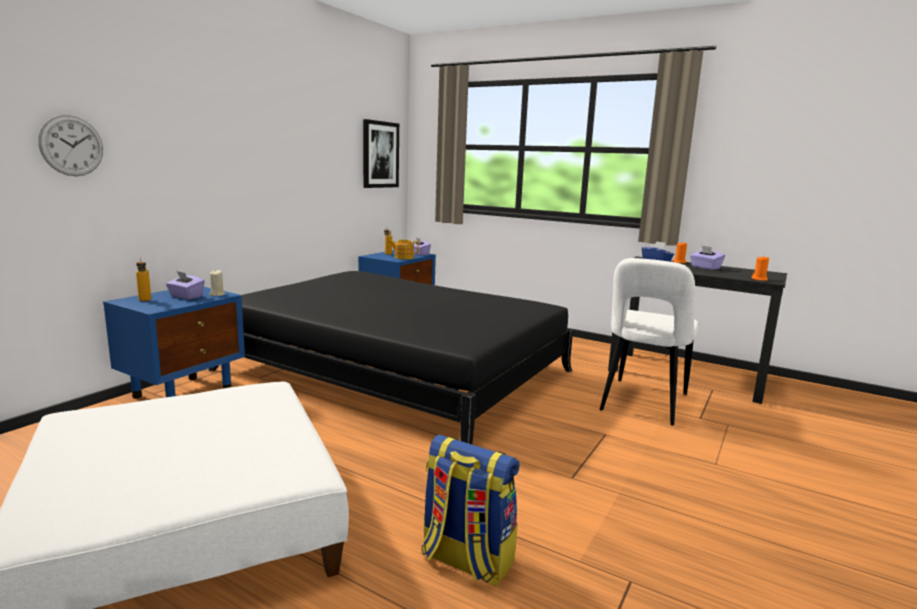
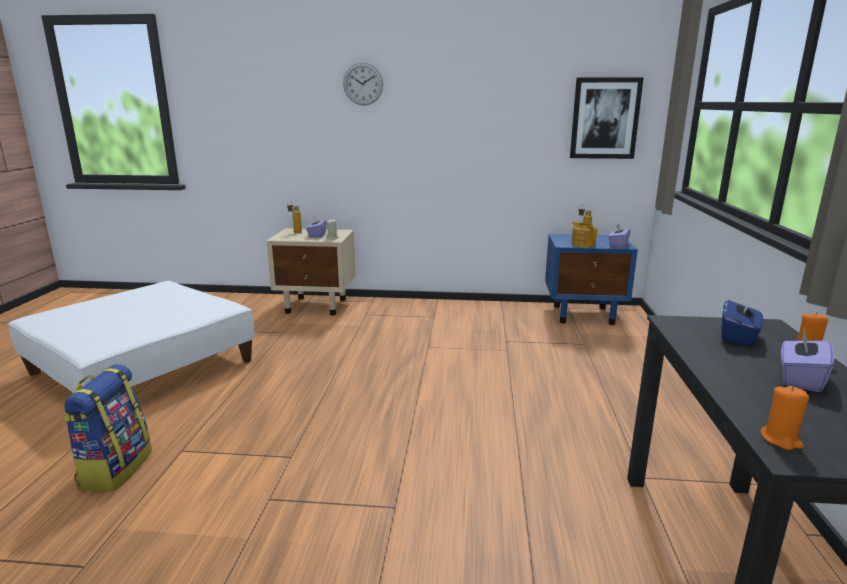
camera: 65 degrees right, 5 degrees up
wall clock [38,115,103,176] -> wall clock moved to [343,62,383,106]
blue nightstand [103,287,245,399] -> beige nightstand [266,228,355,315]
black bed [209,271,573,445] -> none
white chair [600,258,698,426] -> none

